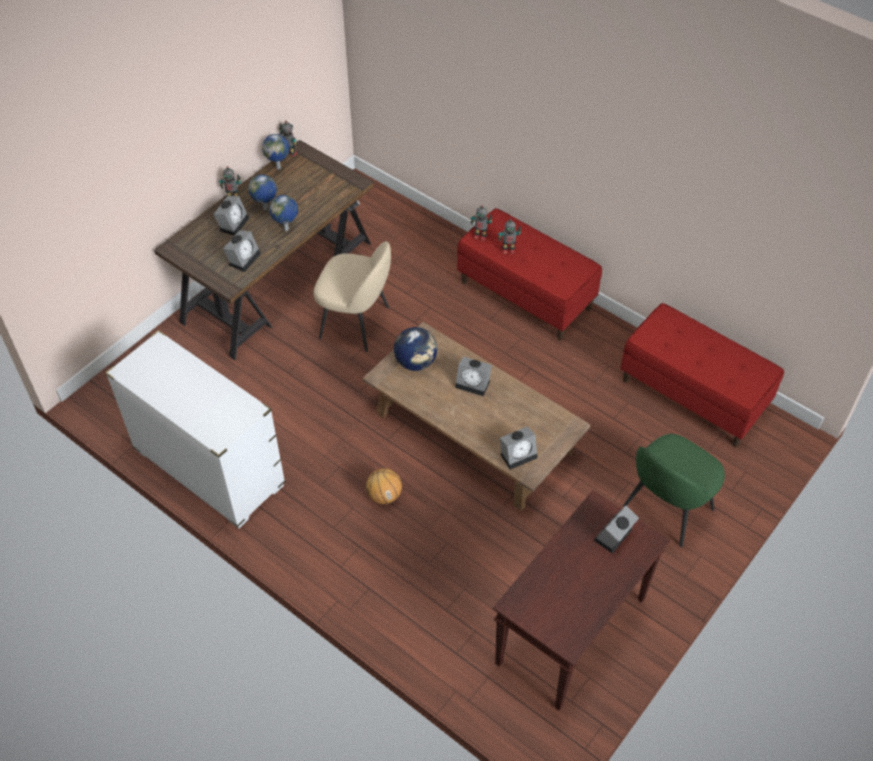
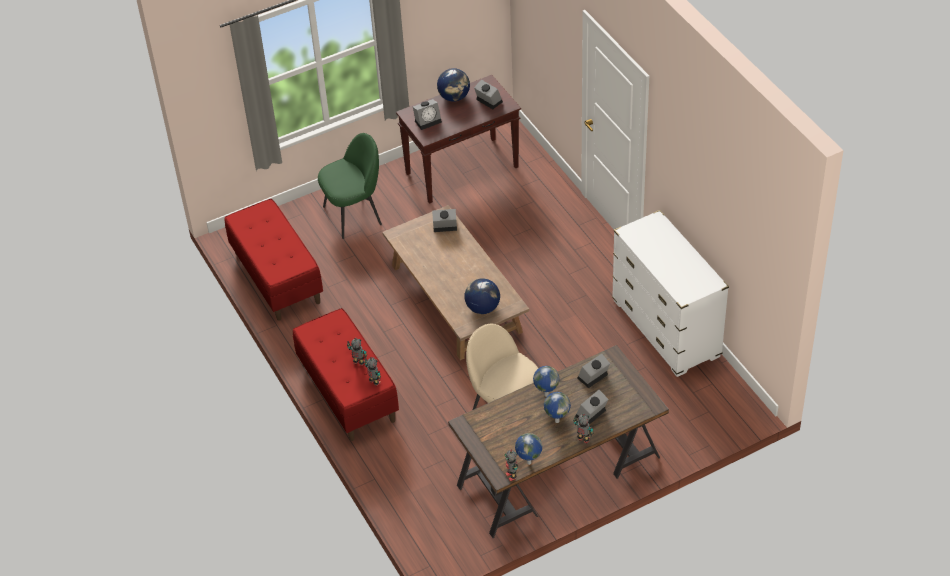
camera: 155 degrees left, 5 degrees down
basketball [366,468,402,504] -> none
alarm clock [455,357,492,396] -> alarm clock moved to [474,80,503,109]
none -> globe [437,68,470,102]

